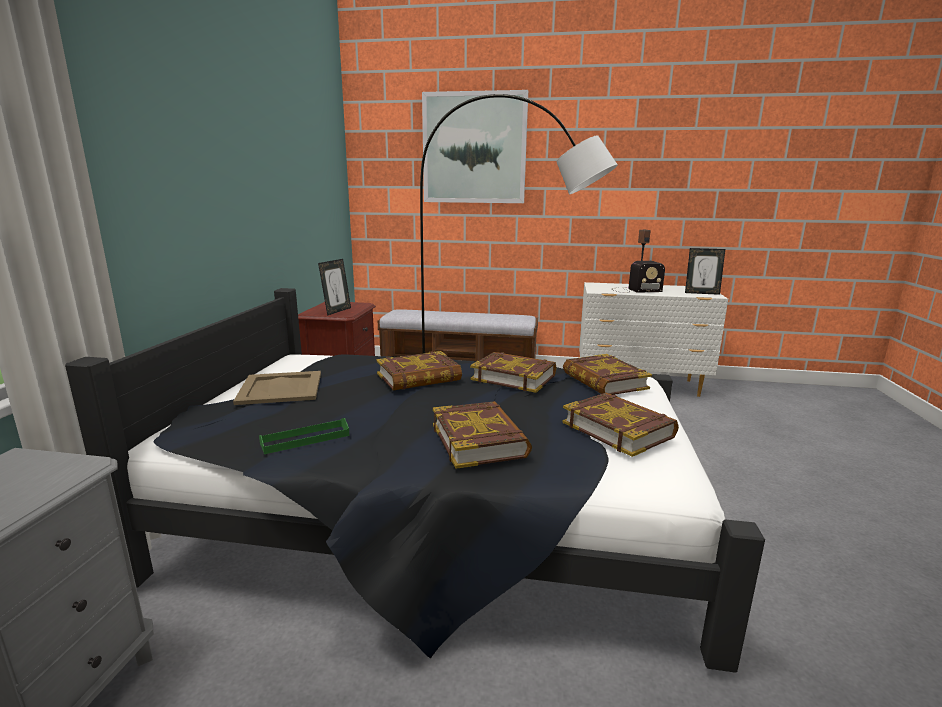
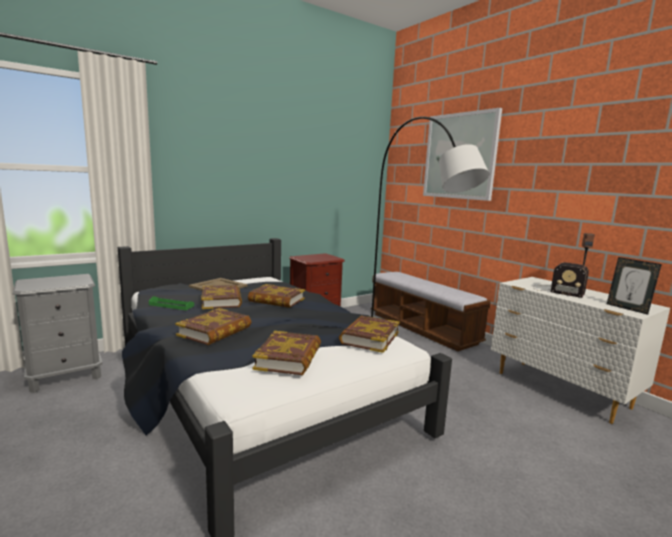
camera: 45 degrees right, 5 degrees down
picture frame [318,259,351,316] -> none
book [470,352,556,393] -> book moved to [201,285,242,309]

